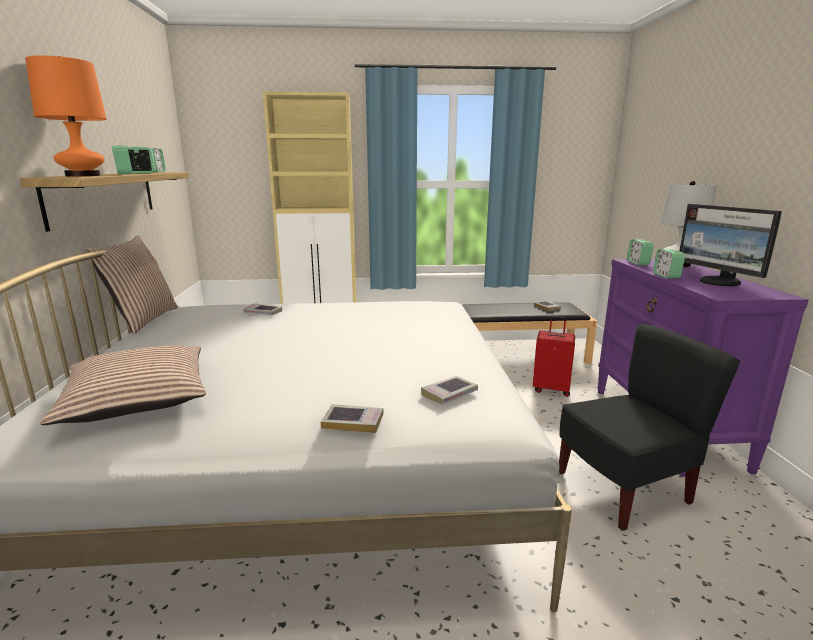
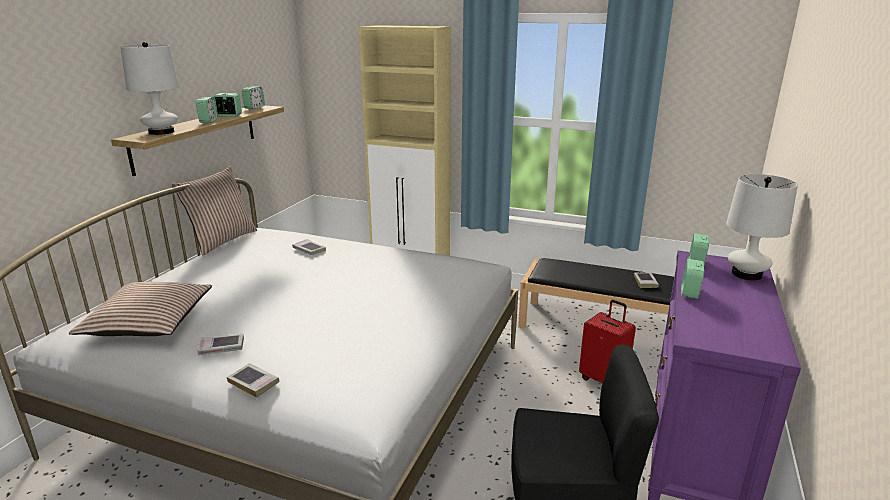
camera: 25 degrees right, 5 degrees up
orange table lamp [25,55,107,176] -> white table lamp [121,42,179,135]
book [421,376,478,404] -> book moved to [197,334,244,355]
monitor [679,204,782,286] -> none

